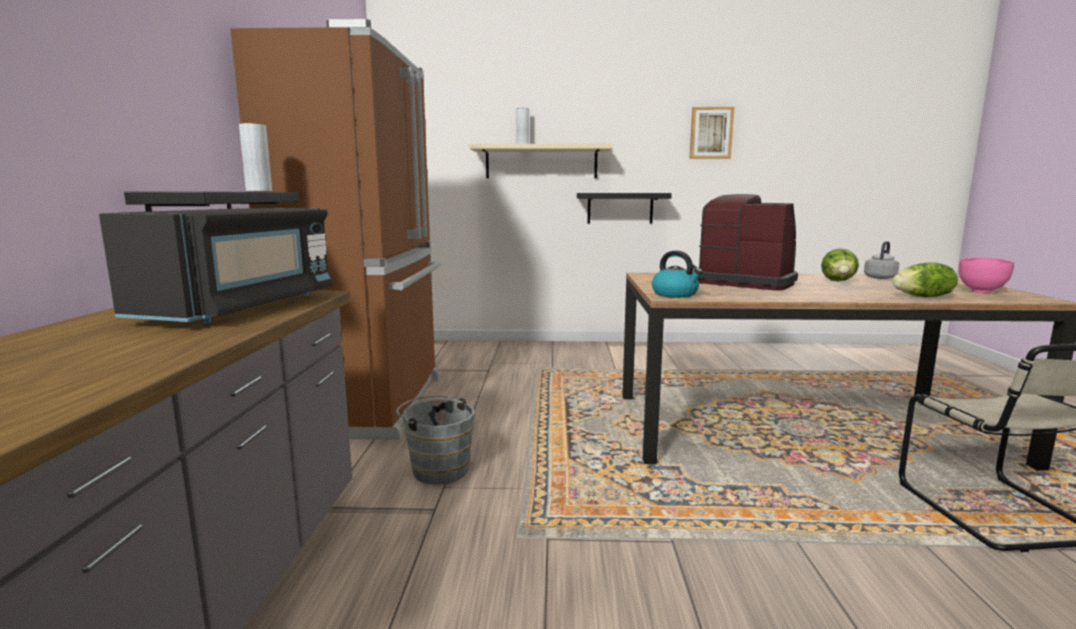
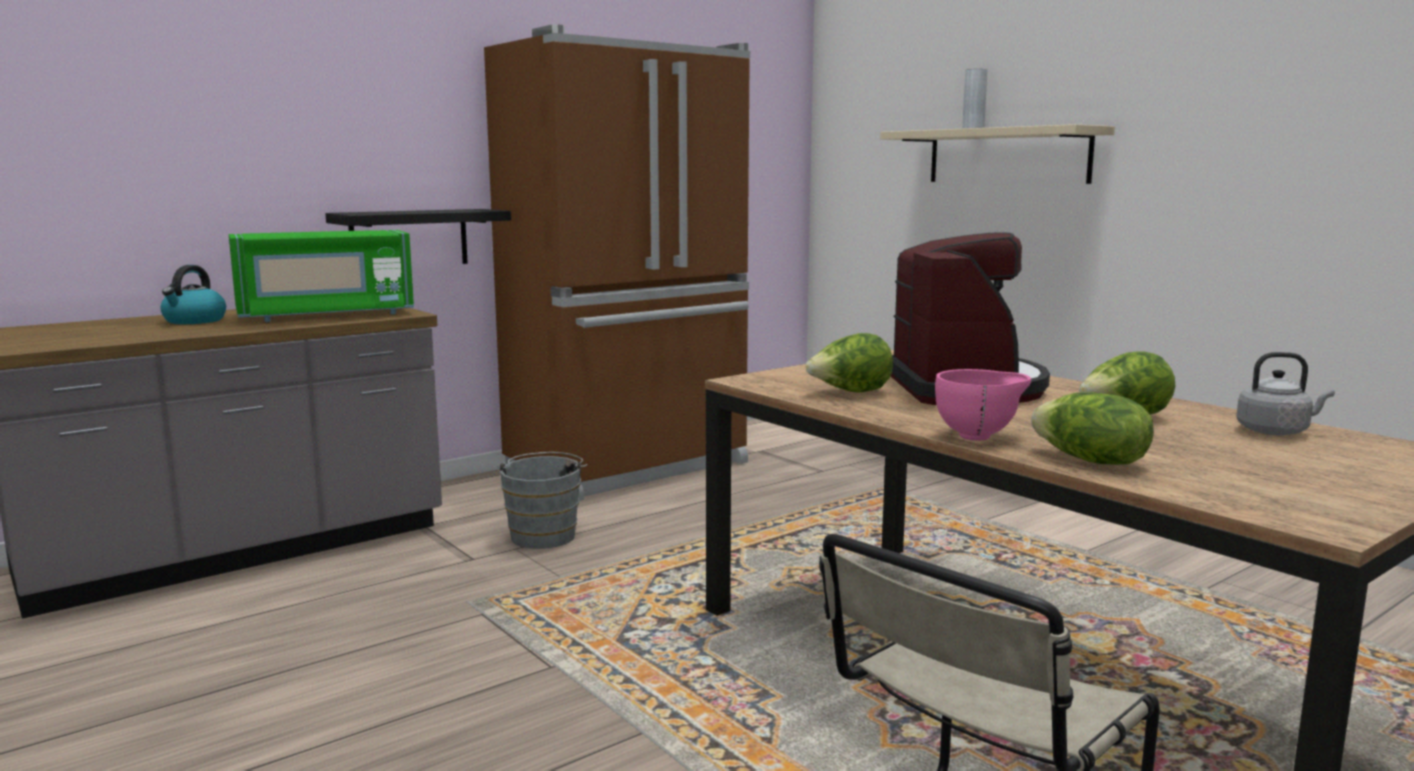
camera: 50 degrees right, 0 degrees up
black microwave [99,208,333,324] -> green microwave [229,230,414,322]
grey vase [239,123,272,192] -> none
black shelf [577,193,672,224] -> none
kettle [652,251,703,298] -> kettle moved to [161,265,226,324]
picture [689,107,734,159] -> none
pink bowl [959,258,1014,293] -> pink bowl moved to [935,369,1031,441]
none -> lettuce [805,333,893,393]

